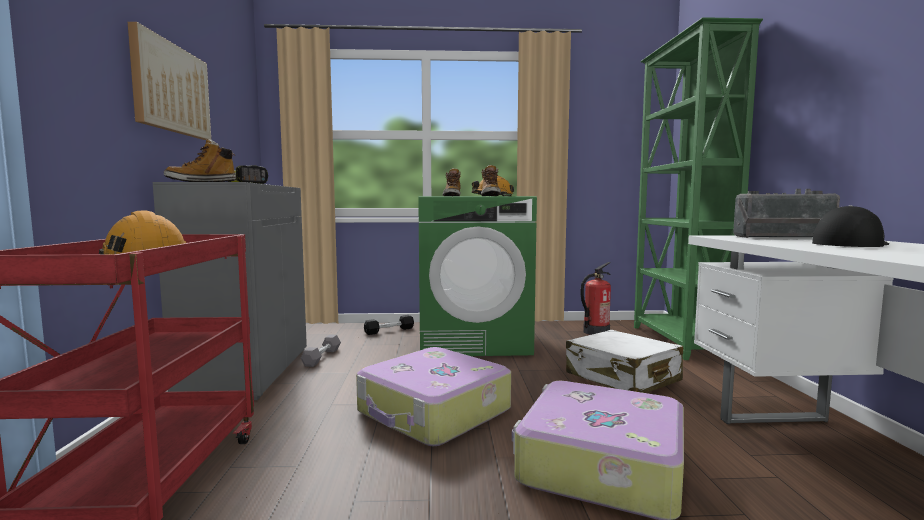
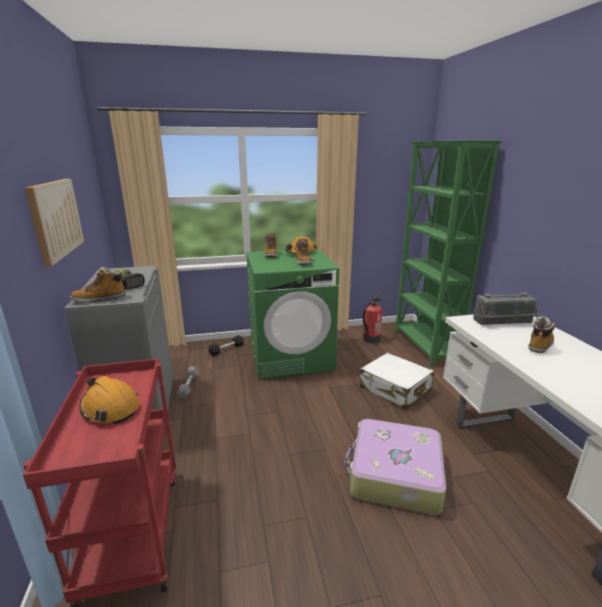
camera: 10 degrees left, 15 degrees up
suitcase [356,347,511,446] -> none
cap [812,205,889,247] -> boot [529,316,556,353]

